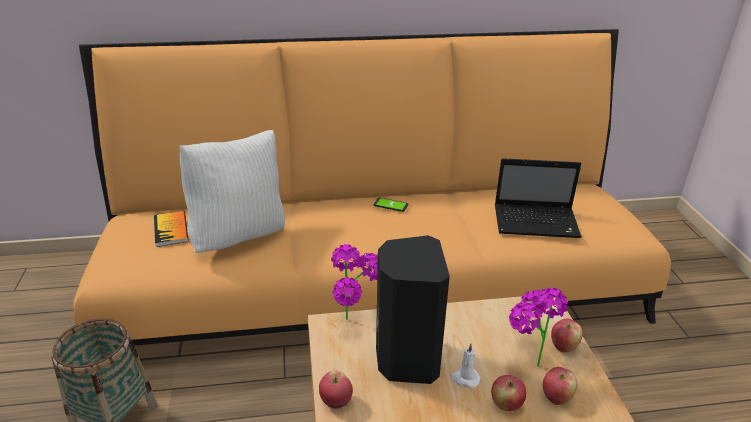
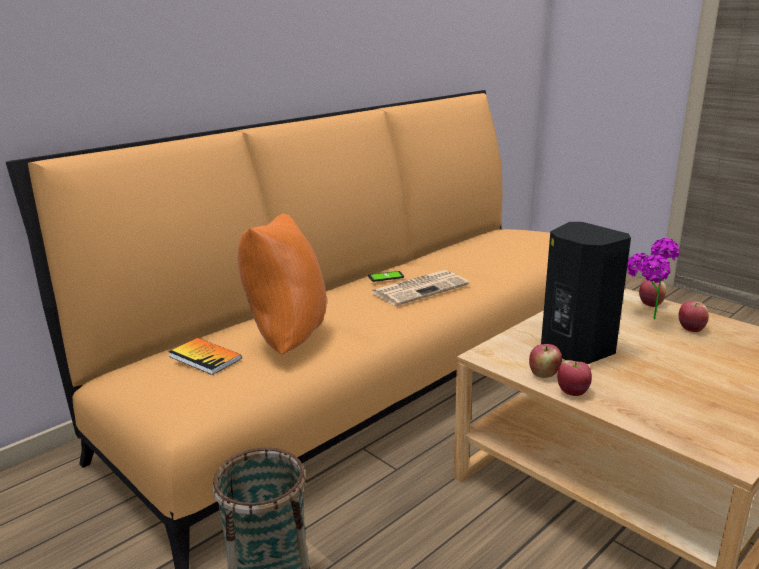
camera: 35 degrees left, 10 degrees down
white pillow [180,130,285,253] -> orange pillow [237,214,327,355]
potted plant [331,244,378,320] -> none
white candle [450,343,481,388] -> none
apple [491,375,526,411] -> apple moved to [529,344,562,378]
laptop [495,158,582,238] -> none
none -> newspaper [371,270,469,306]

